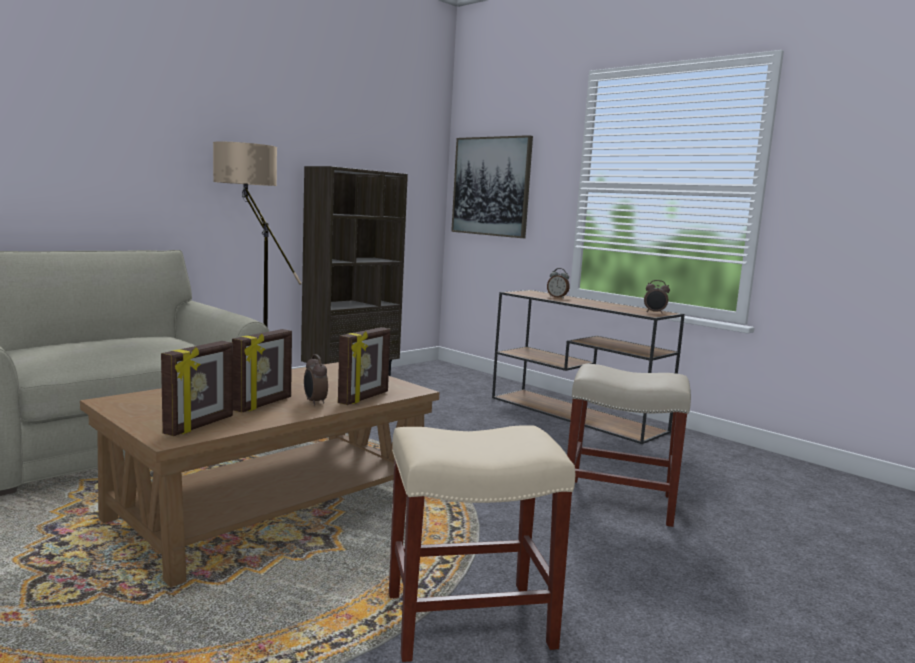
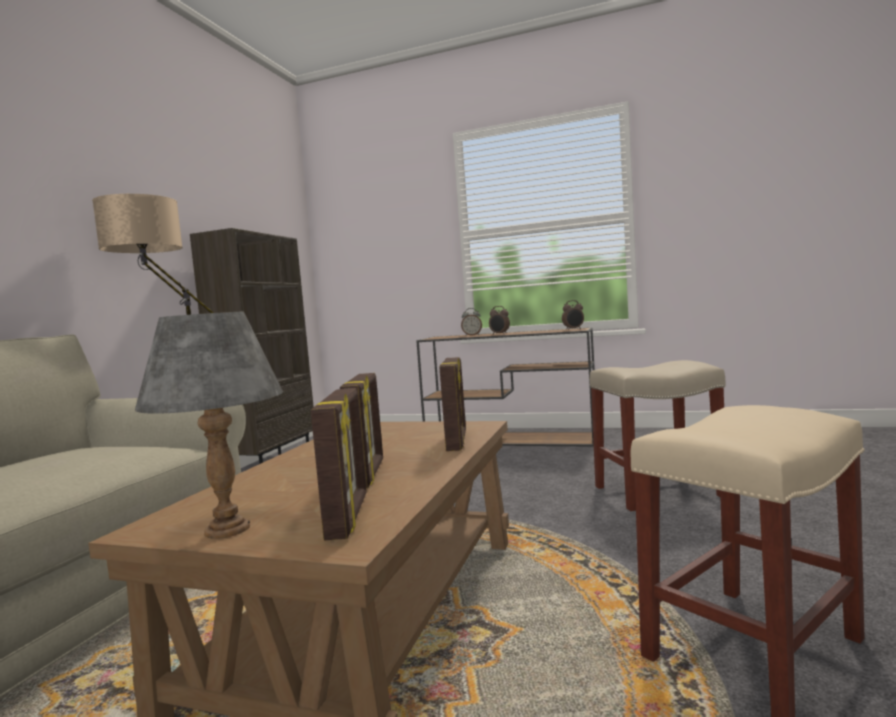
camera: 25 degrees left, 5 degrees down
alarm clock [304,354,328,406] -> alarm clock moved to [489,306,510,335]
picture [451,135,533,238] -> none
none -> grey table lamp [135,312,283,539]

